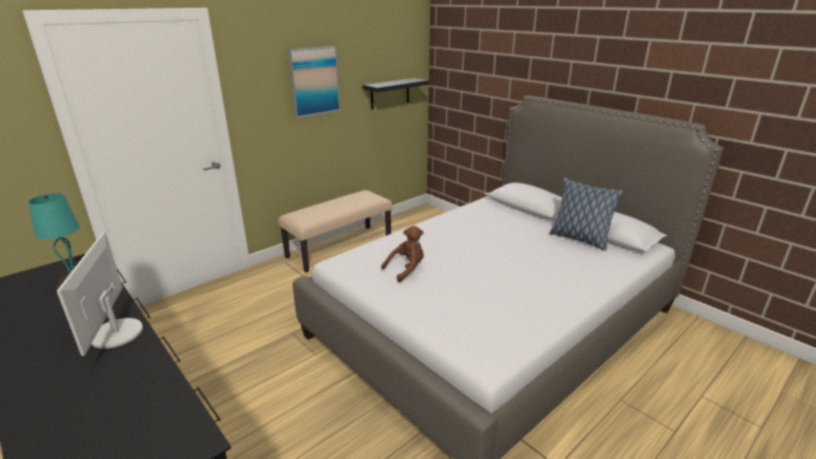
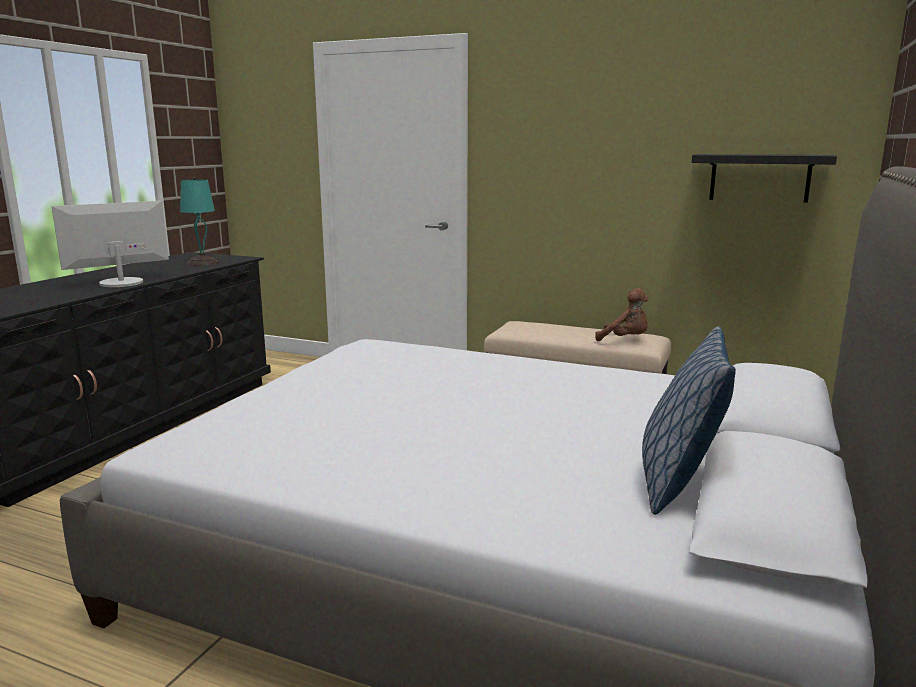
camera: 65 degrees right, 10 degrees down
picture [288,46,340,118] -> none
brown plush toy [381,226,424,282] -> brown plush toy moved to [595,288,648,341]

